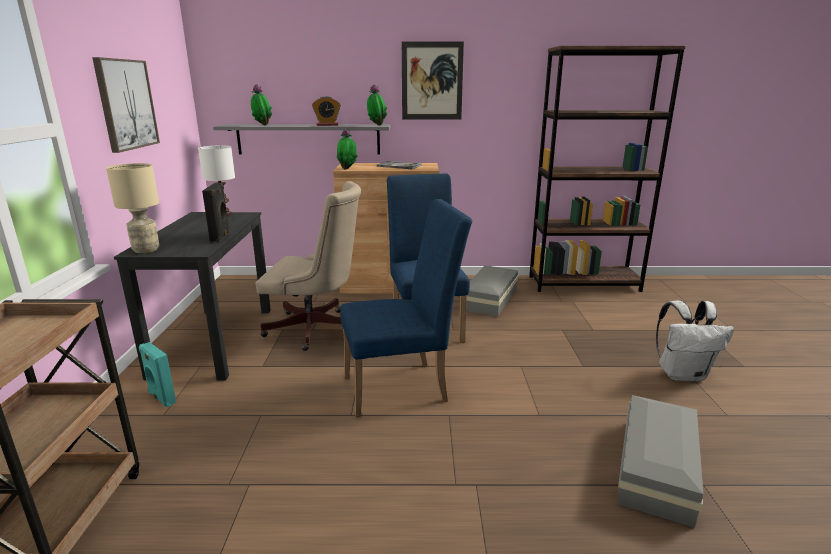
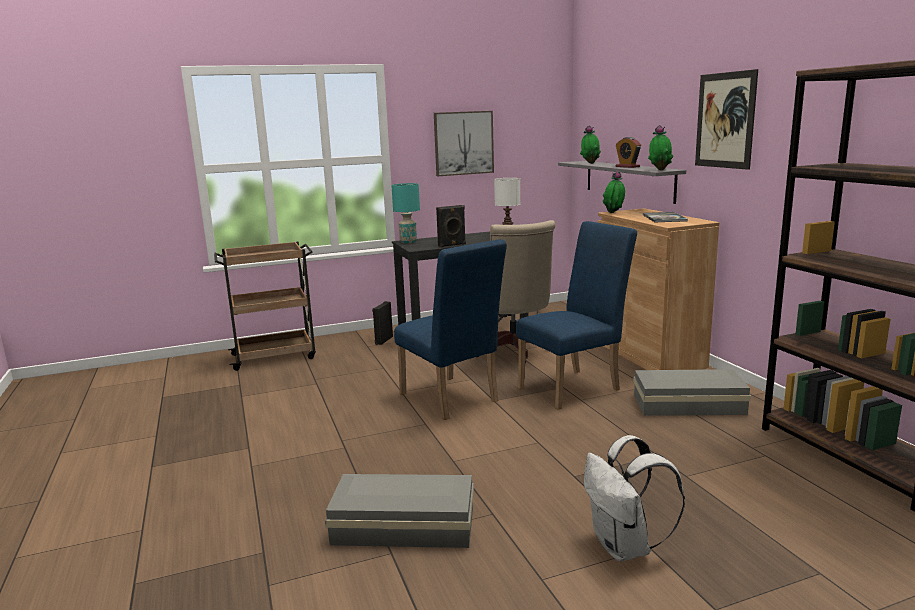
camera: 70 degrees right, 5 degrees down
beige table lamp [106,163,159,253] -> turquoise table lamp [392,183,420,243]
turquoise speaker [139,342,176,407] -> black speaker [372,301,393,345]

